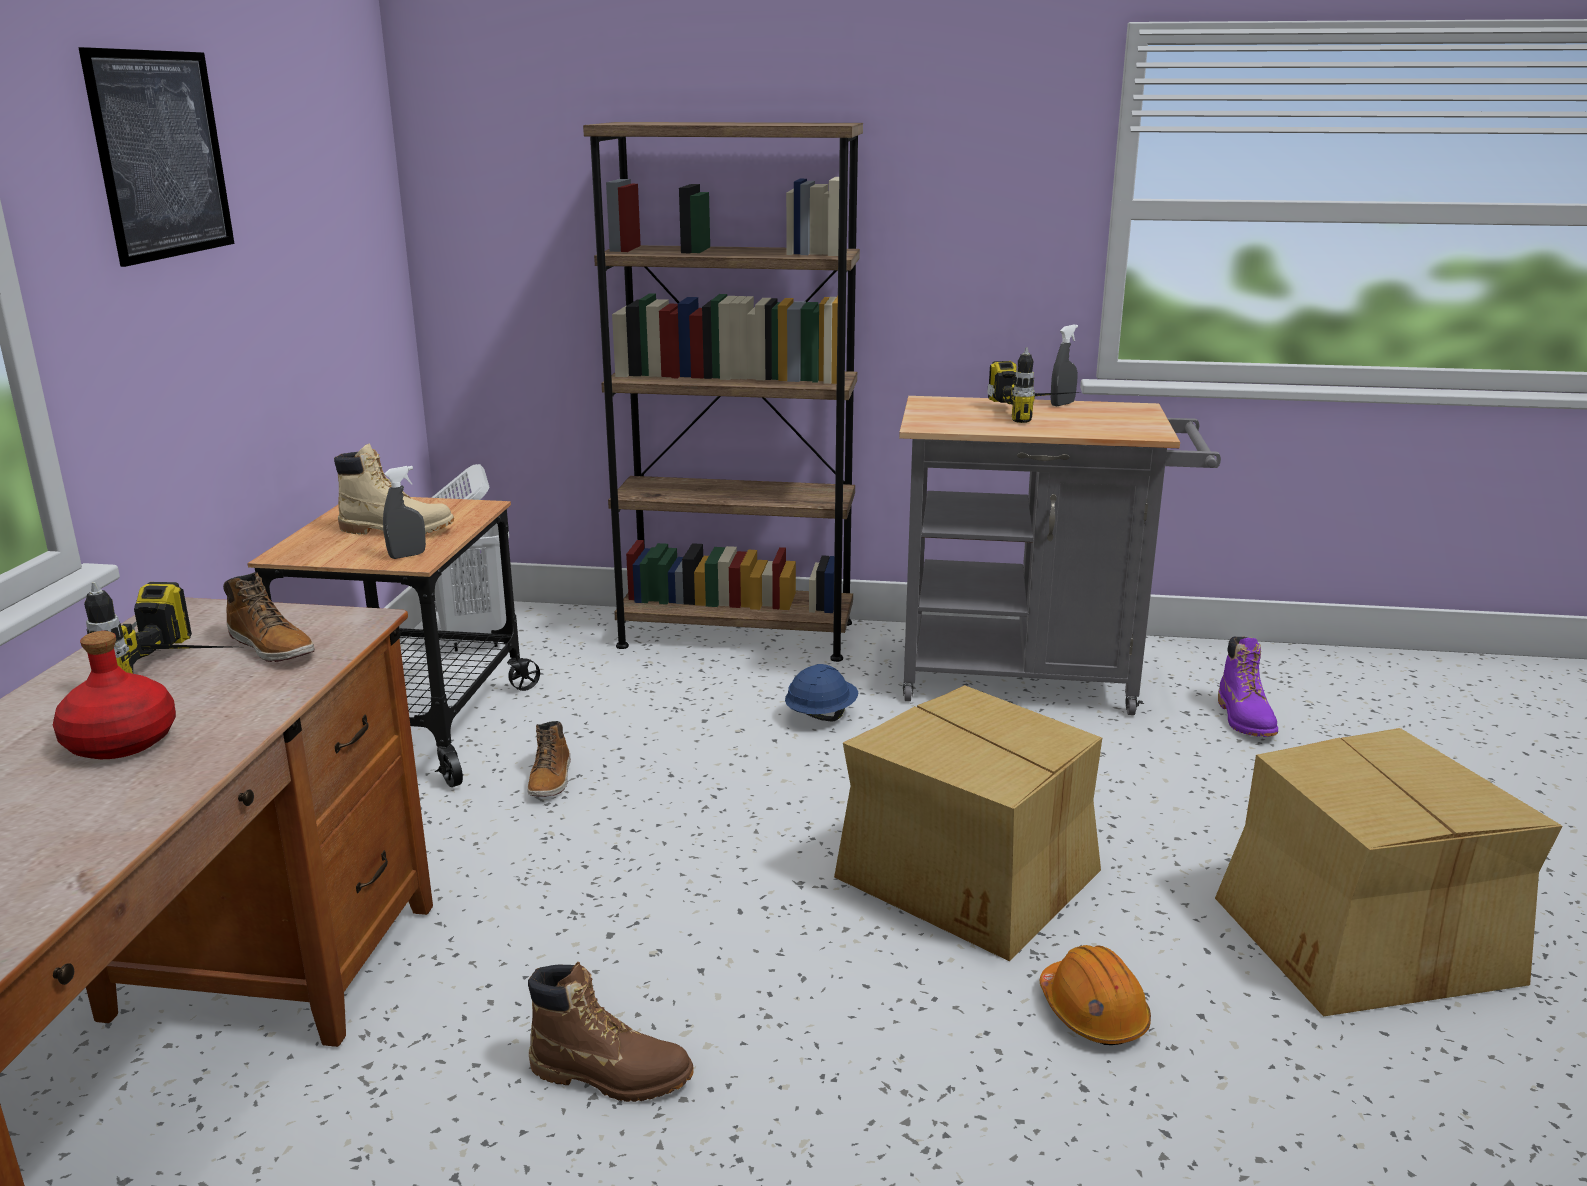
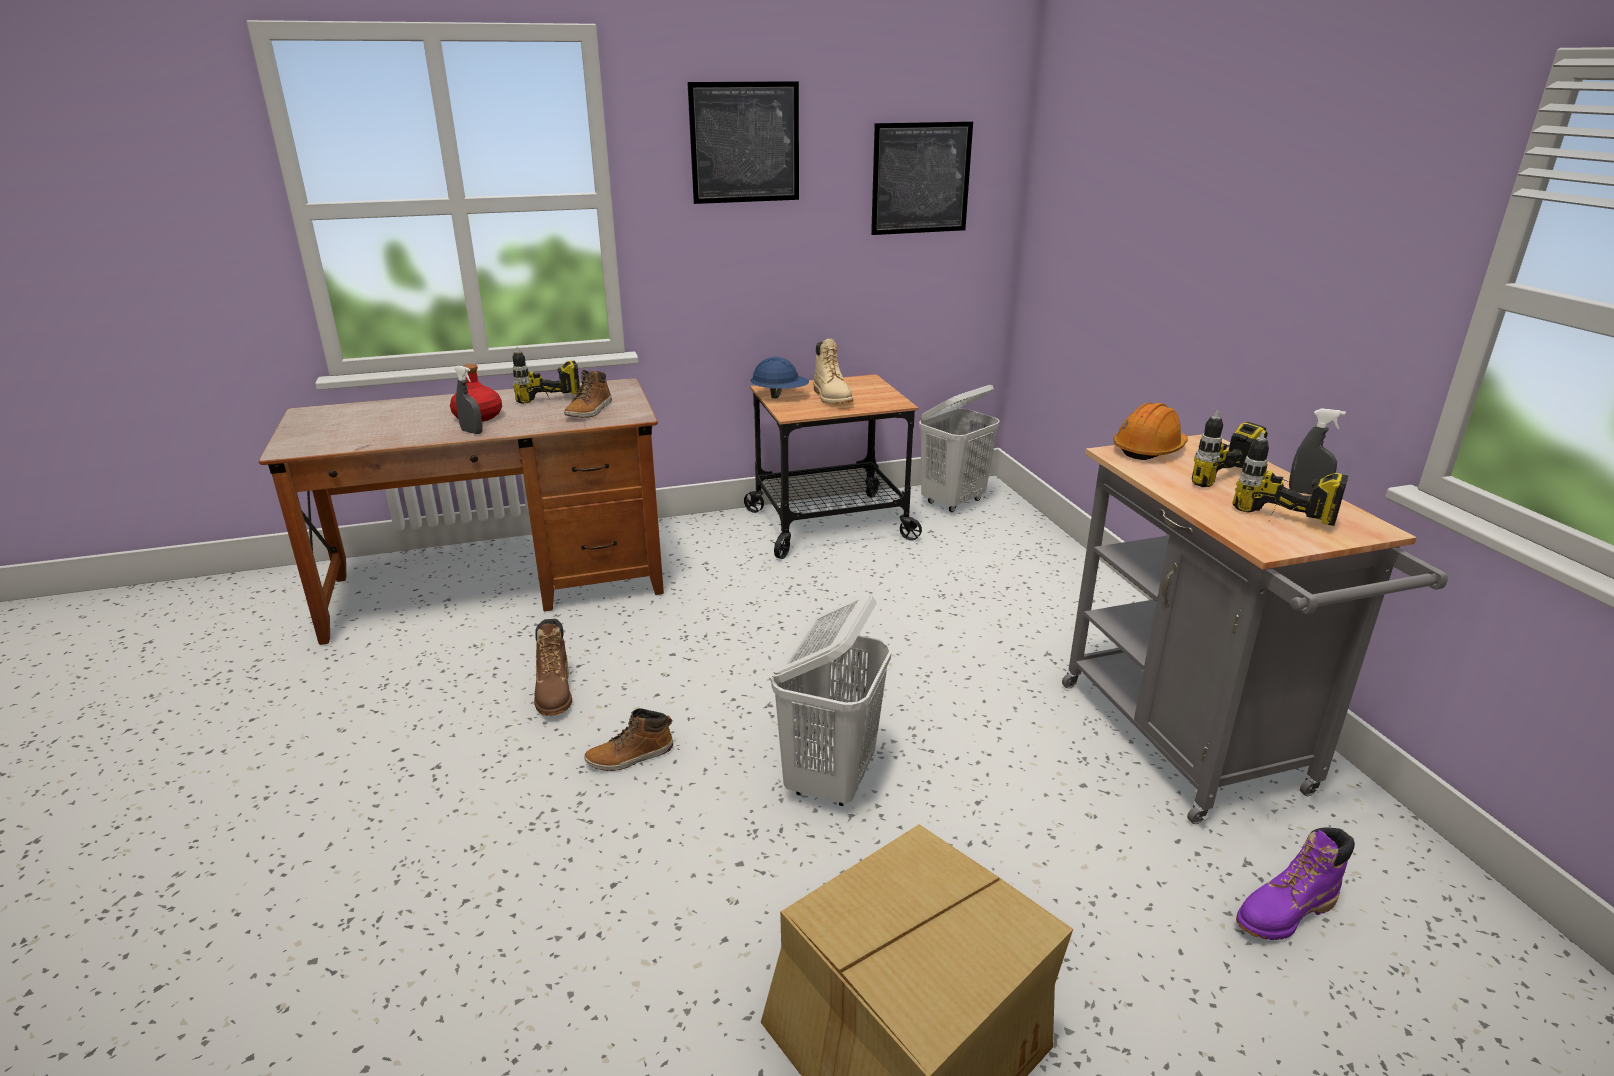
camera: 65 degrees right, 5 degrees up
grey spray bottle [383,466,426,559] -> grey spray bottle moved to [454,366,483,434]
boot [528,721,571,797] -> boot moved to [584,708,673,771]
brown bookcase [583,122,863,662] -> none
blue hard hat [785,664,858,721] -> blue hard hat moved to [751,357,809,398]
cardboard box [834,685,1102,961] -> white laundry basket [771,594,891,806]
orange hard hat [1040,945,1151,1045] -> orange hard hat moved to [1114,403,1188,460]
none -> picture [871,121,973,235]
none -> power drill [1232,432,1348,526]

